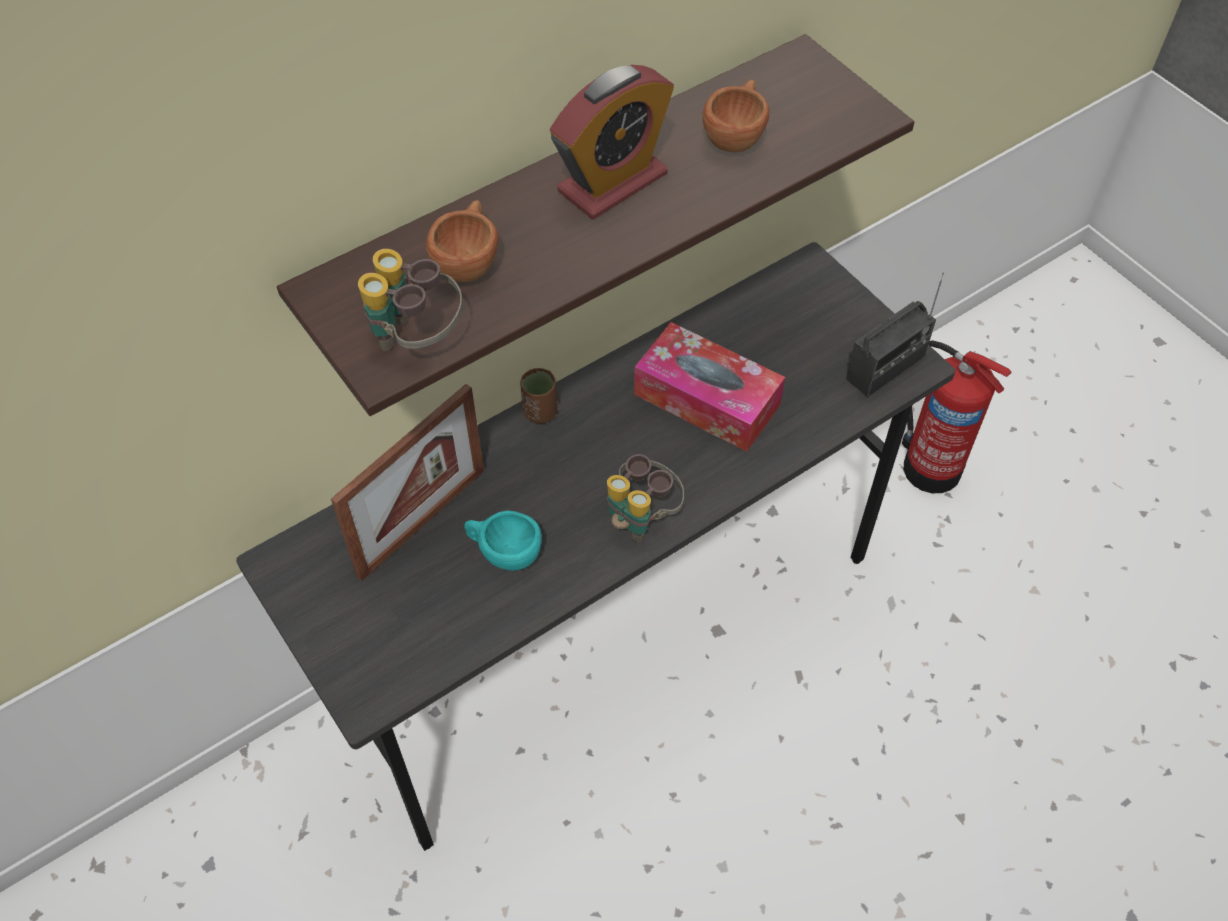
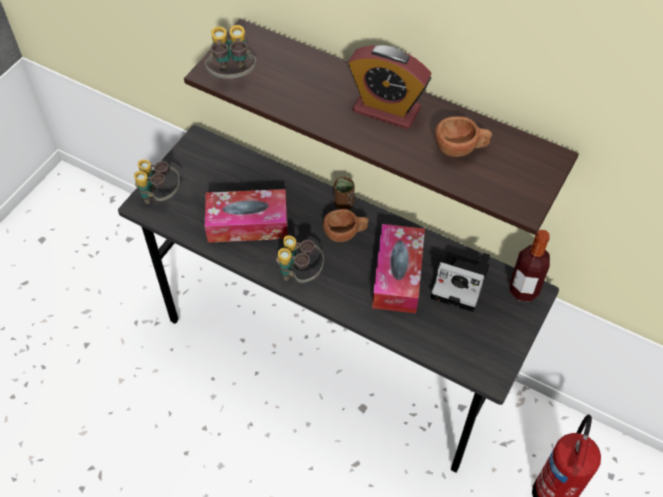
camera: 65 degrees right, 0 degrees up
picture frame [331,384,484,581] -> none
brown cup [426,200,498,282] -> brown cup moved to [323,209,369,242]
turquoise cup [464,510,542,571] -> tissue box [205,189,288,243]
radio [846,273,944,397] -> none
none -> binoculars [134,159,180,204]
none -> camera [431,252,490,312]
none -> bottle [510,230,550,302]

